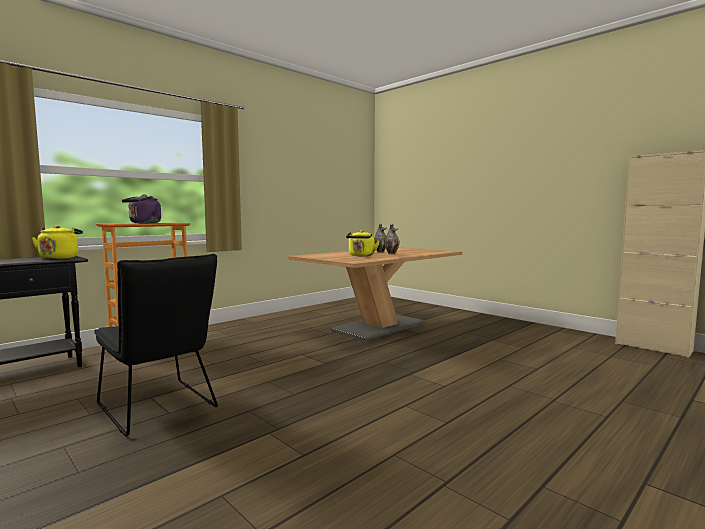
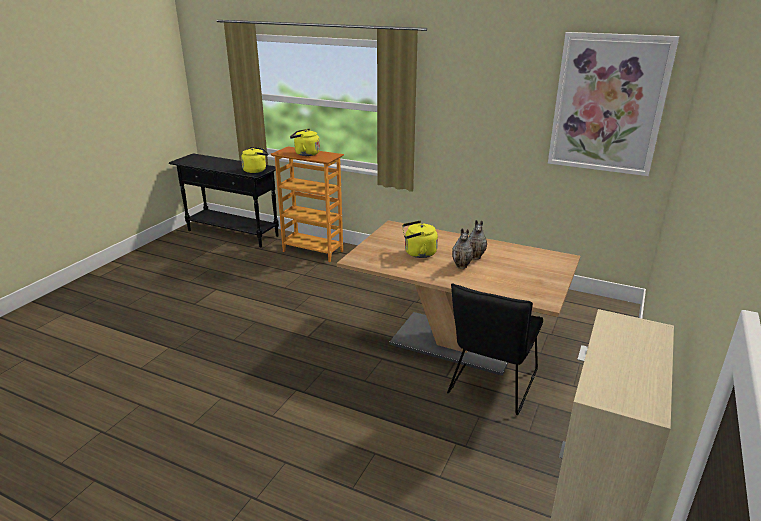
camera: 70 degrees right, 20 degrees up
black chair [94,254,218,436] -> black chair moved to [447,283,543,415]
purple kettle [122,194,161,223] -> yellow kettle [290,129,320,156]
none -> picture [548,32,679,176]

